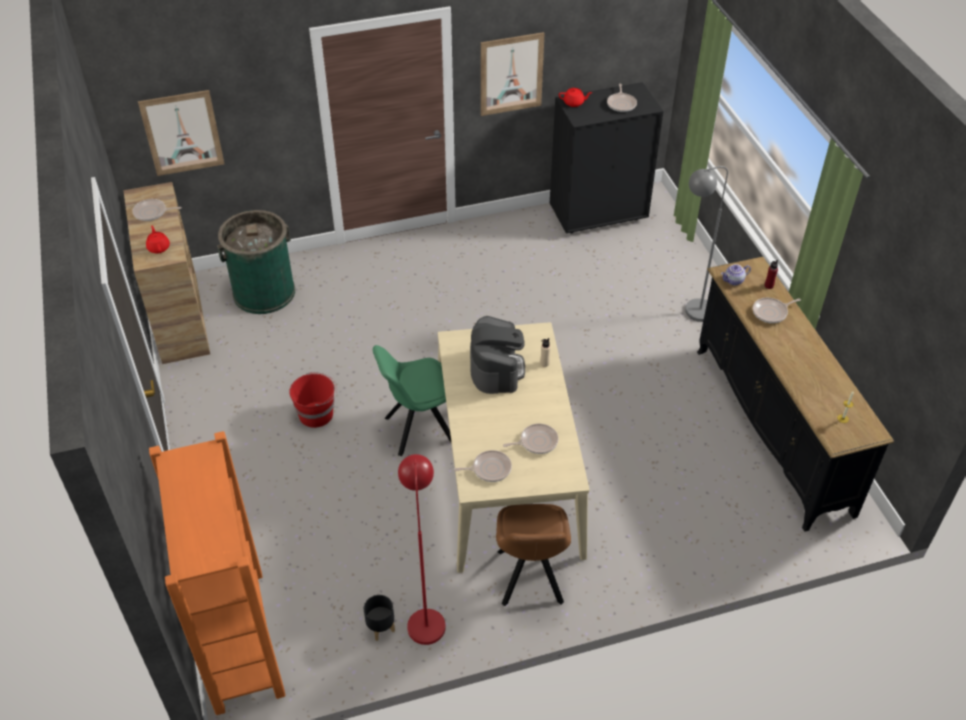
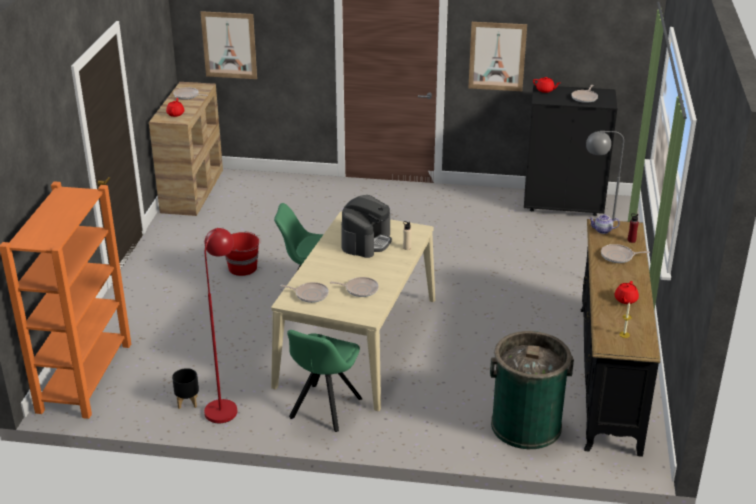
camera: 25 degrees right, 15 degrees down
green trash can [217,210,295,314] -> green trash can moved to [490,331,574,449]
brown chair [496,504,571,606] -> green chair [287,330,362,432]
none -> red teapot [615,281,639,304]

